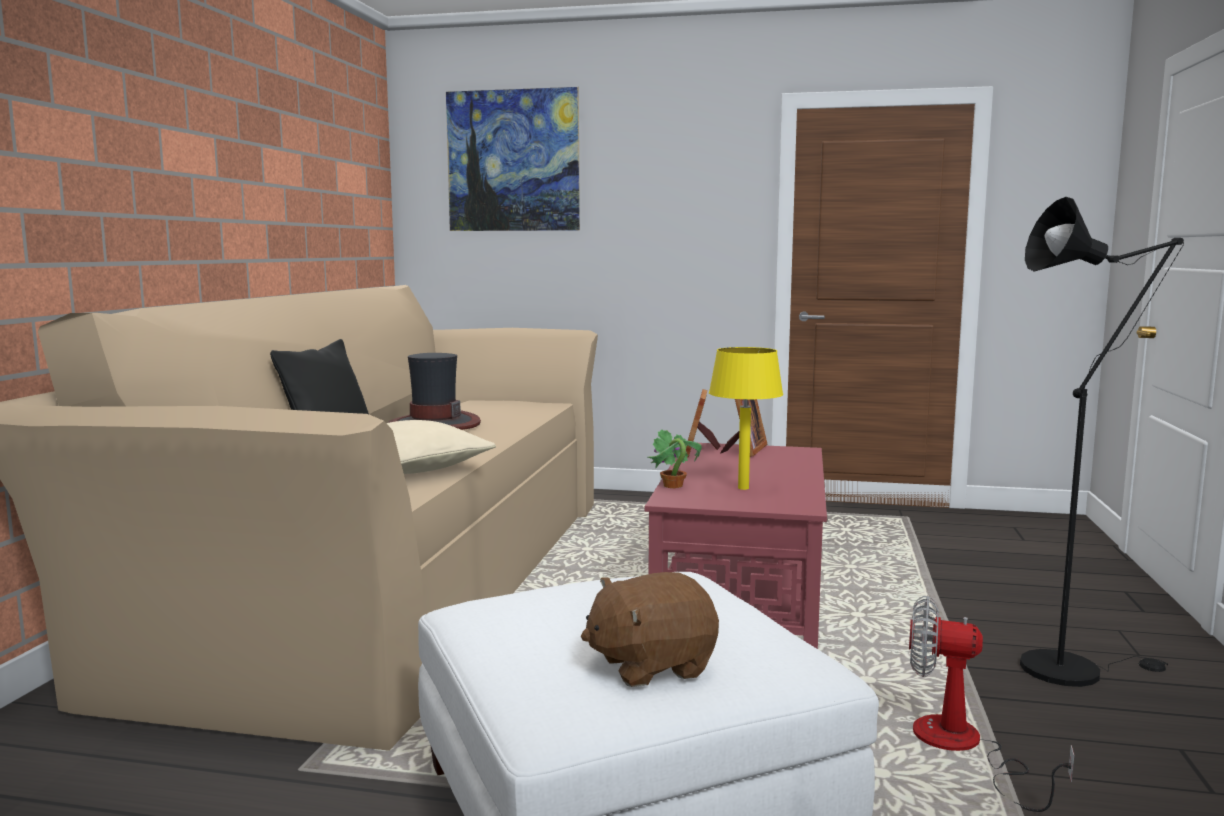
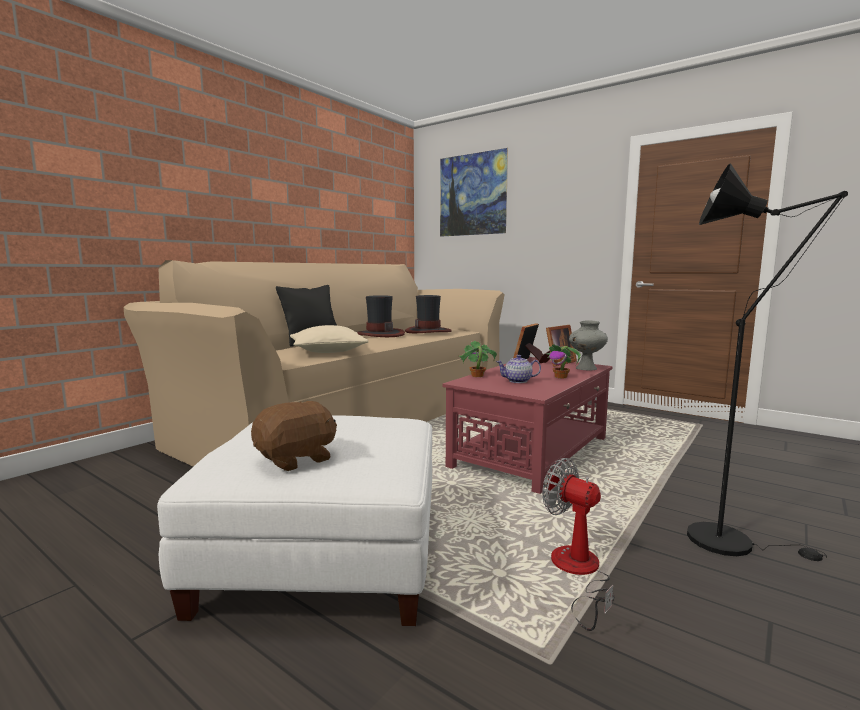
camera: 25 degrees right, 0 degrees up
brown plush toy [581,572,719,687] -> brown plush toy turned 135 degrees clockwise [251,401,337,471]
yellow table lamp [709,347,783,490] -> teapot [496,355,541,383]
none -> hat [405,295,452,333]
none -> potted plant [546,344,581,378]
none -> grey vase [569,321,608,370]

